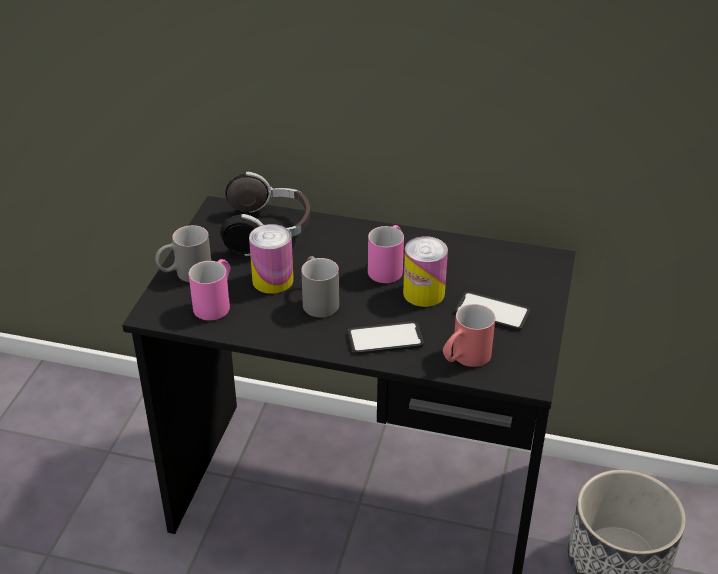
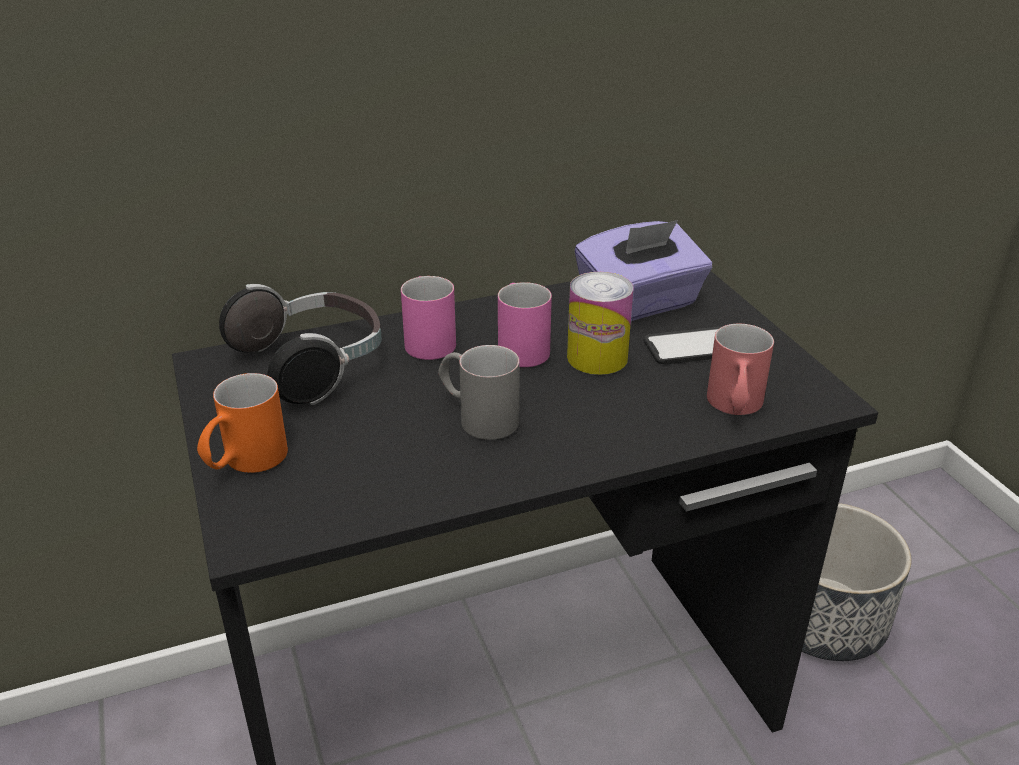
camera: 35 degrees left, 5 degrees down
grey mug [155,225,211,282] -> orange mug [197,373,288,473]
pink mug [189,259,231,320] -> pink mug moved to [401,276,456,360]
can [249,224,294,294] -> none
phone [347,321,424,355] -> none
none -> purple tissue box [575,220,712,321]

